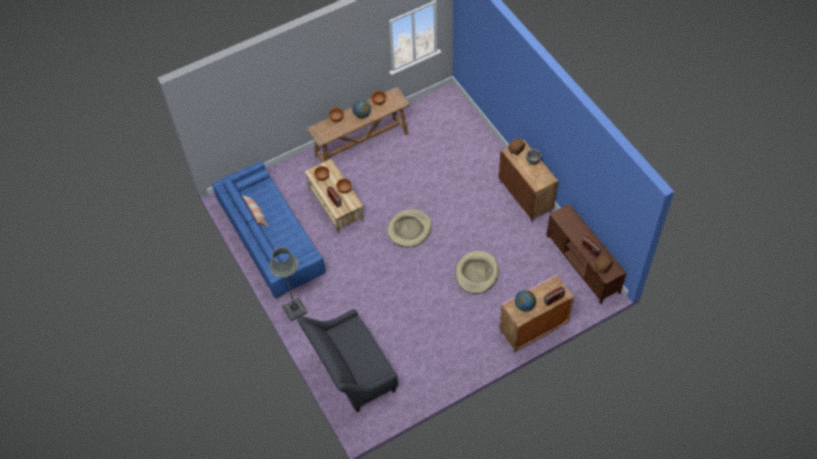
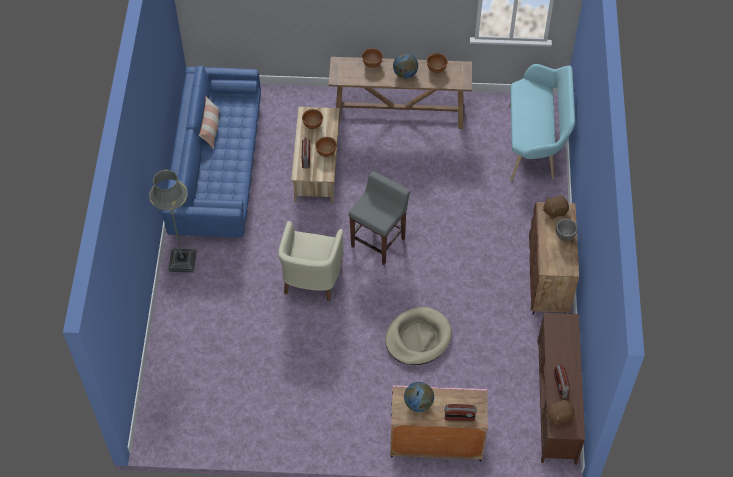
camera: 30 degrees right, 0 degrees up
grey sofa [297,309,398,412] -> none
beige dog bed [387,209,432,248] -> grey stool [349,171,410,265]
none -> beige armchair [278,221,344,302]
none -> turquoise bench [509,64,575,181]

